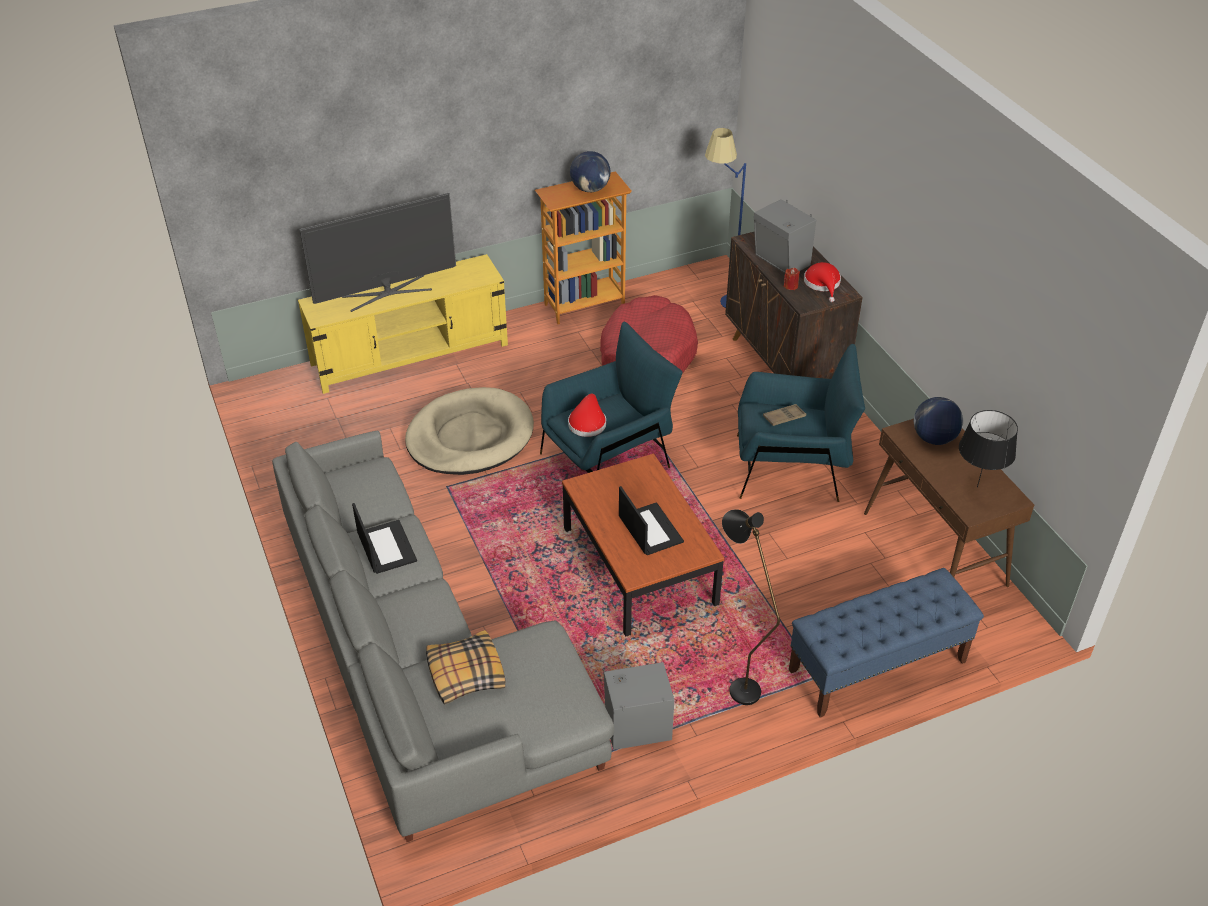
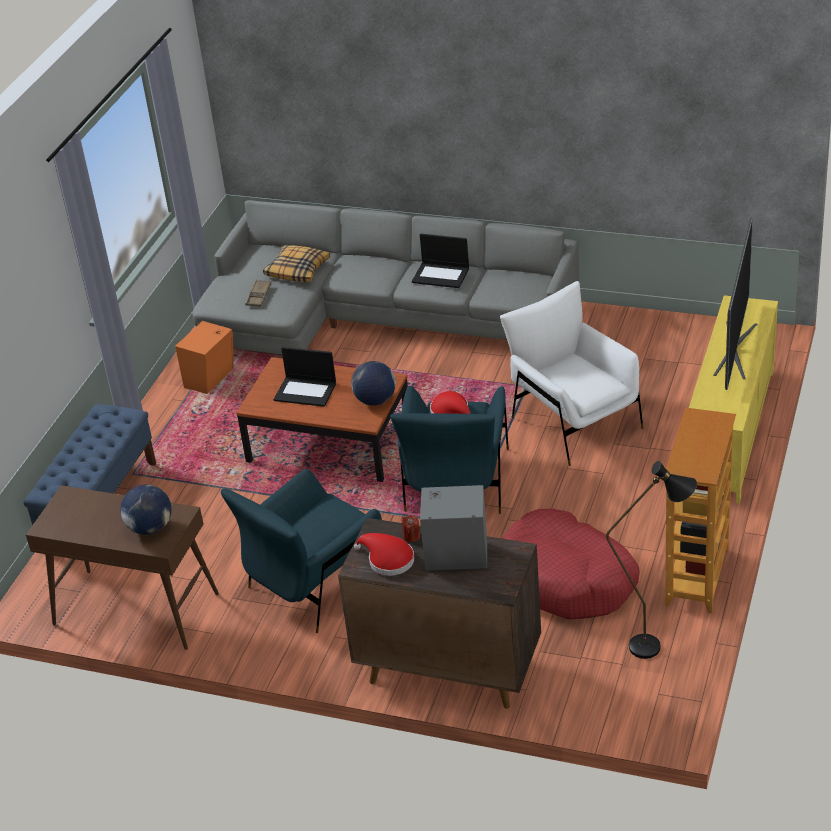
camera: 135 degrees right, 5 degrees down
beige dog bed [405,387,534,475] -> white armchair [500,281,644,466]
globe [570,151,610,192] -> globe moved to [351,361,396,406]
grey speaker [604,662,674,750] -> orange speaker [175,321,234,394]
blue floor lamp [705,128,746,308] -> none
black floor lamp [722,509,780,705] -> black floor lamp moved to [606,461,697,659]
brown tray [763,404,806,426] -> brown tray moved to [245,280,271,307]
black table lamp [959,410,1018,487] -> none

